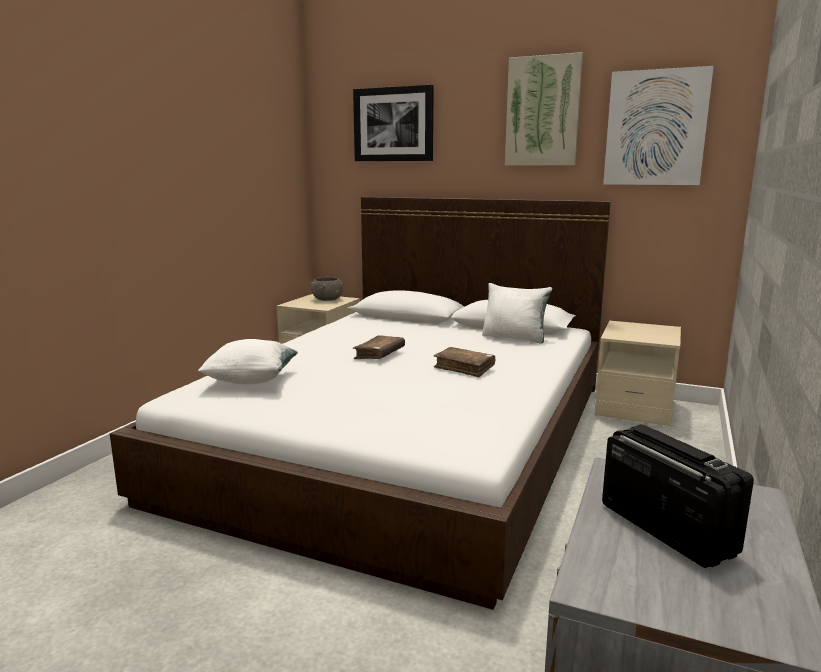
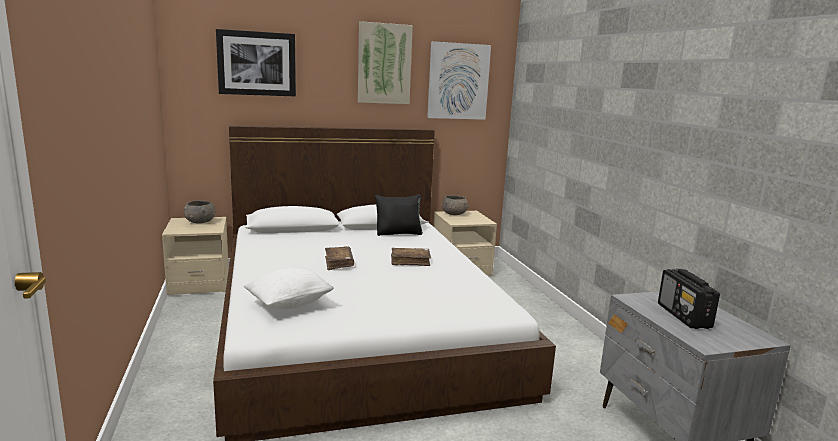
camera: 40 degrees left, 0 degrees up
white pillow [482,283,552,344] -> black pillow [375,194,423,236]
radio [602,424,754,568] -> radio turned 120 degrees counterclockwise [658,269,720,329]
none -> grey bowl [442,195,469,215]

